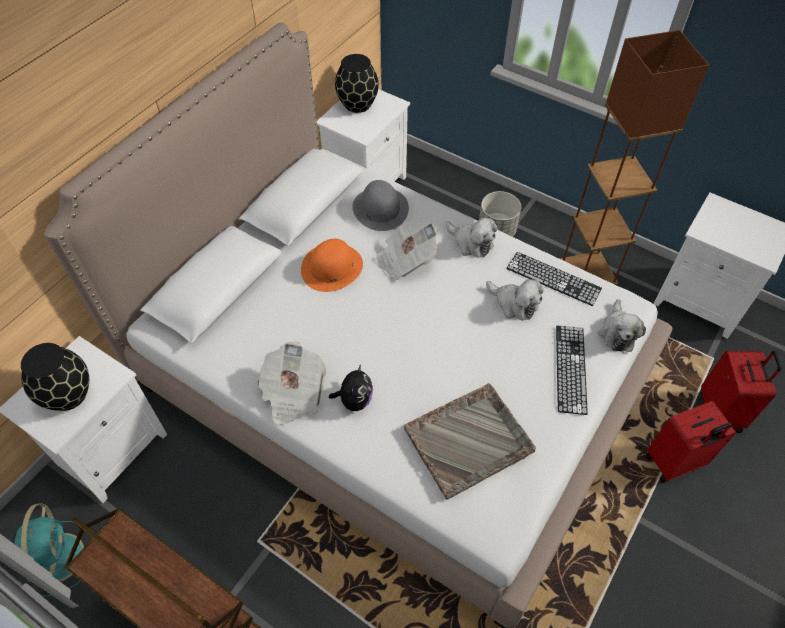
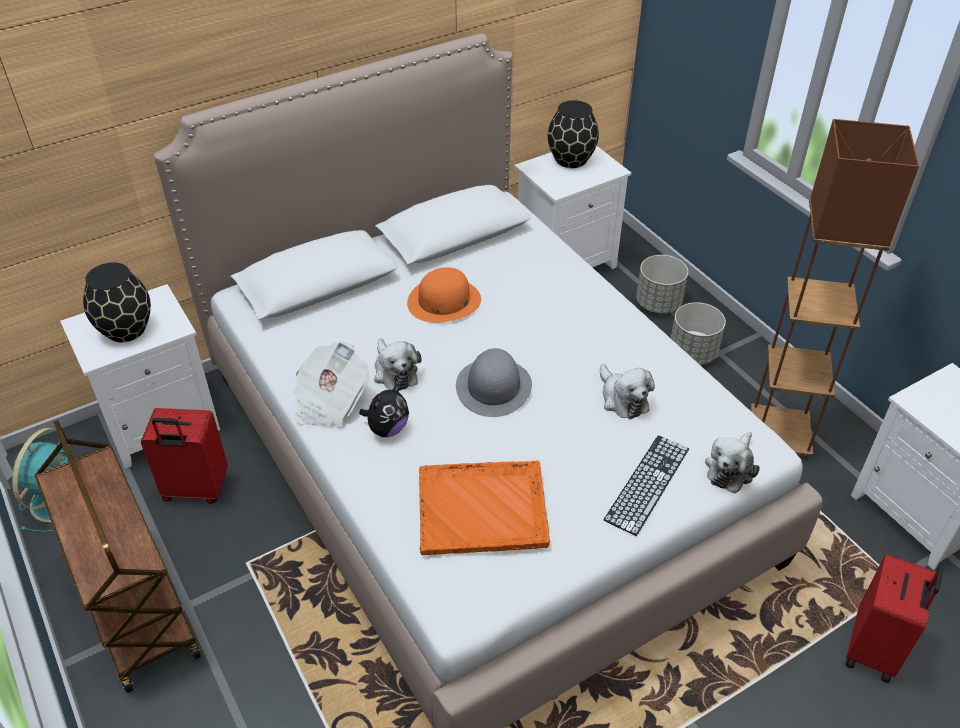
camera: 25 degrees right, 10 degrees down
grey hat [352,180,409,231] -> grey hat moved to [456,348,532,417]
newspaper [374,218,438,280] -> none
grey tray [404,383,536,500] -> orange tray [419,460,550,555]
plush toy [445,218,497,258] -> plush toy moved to [374,338,422,391]
keyboard [506,252,602,306] -> none
red suitcase [645,401,736,483] -> red suitcase moved to [141,408,228,504]
none -> grey planter [636,255,688,313]

